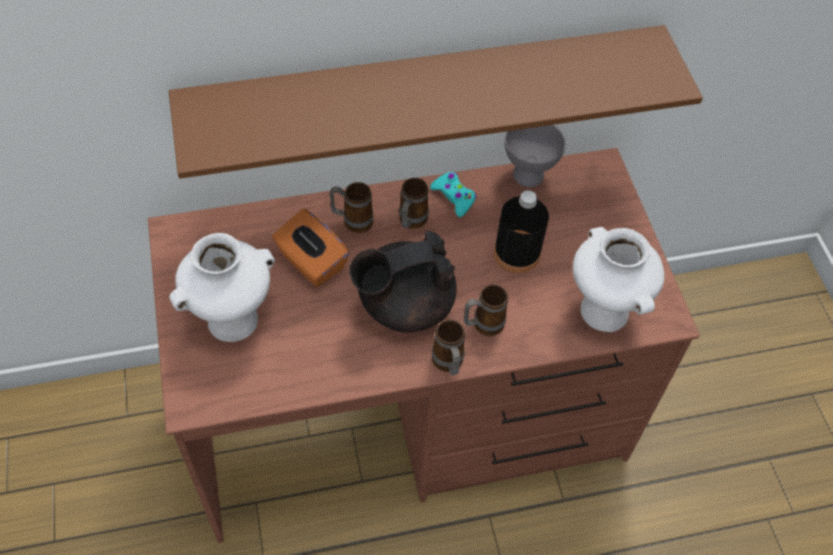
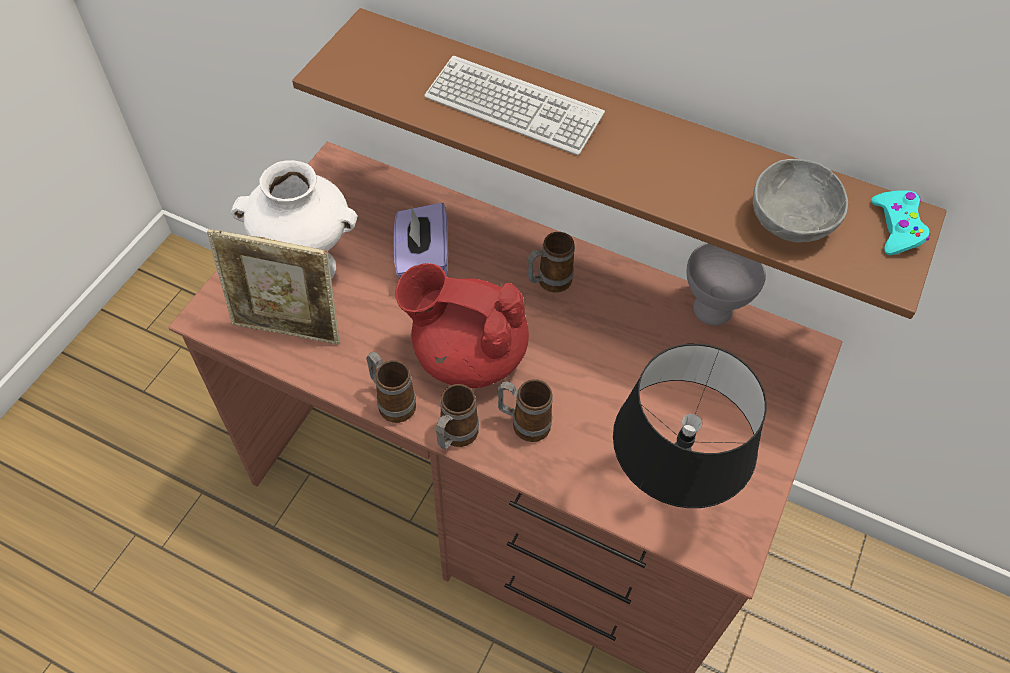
camera: 40 degrees right, 0 degrees up
orange tissue box [272,209,349,287] -> purple tissue box [393,203,448,278]
mug [330,182,373,233] -> mug moved to [366,352,416,423]
black teapot [349,231,457,333] -> red teapot [395,263,529,388]
turquoise game controller [430,172,476,217] -> turquoise game controller moved to [871,190,930,255]
black bottle [494,190,549,273] -> none
white vase [573,227,664,332] -> black table lamp [613,343,767,508]
none -> picture frame [207,229,340,344]
none -> keyboard [424,56,605,155]
none -> grey bowl [753,159,848,243]

